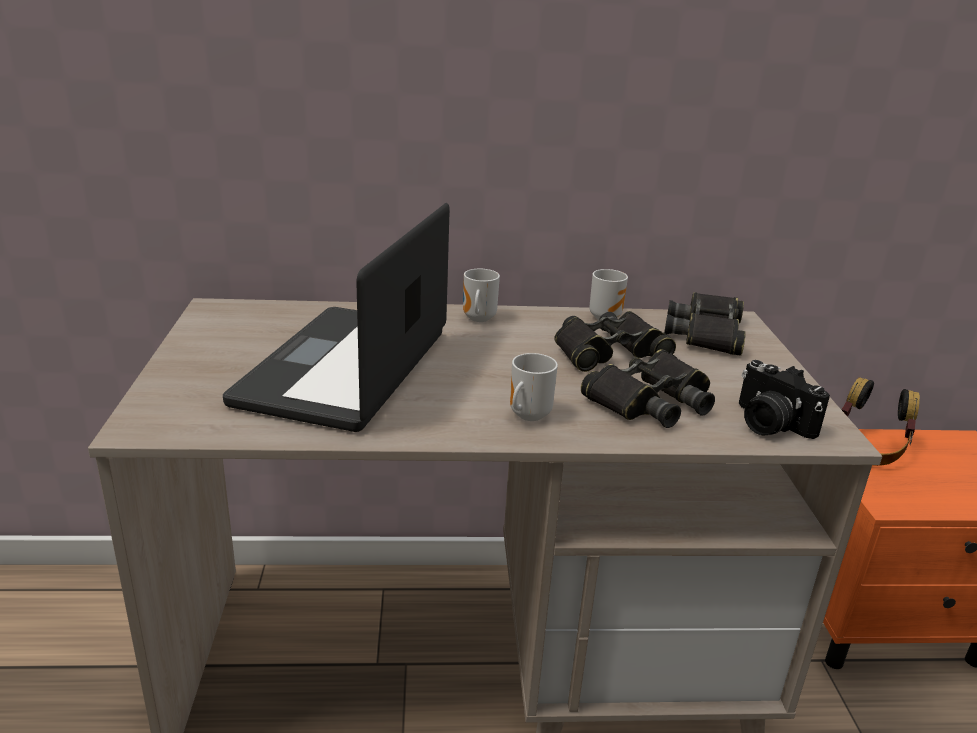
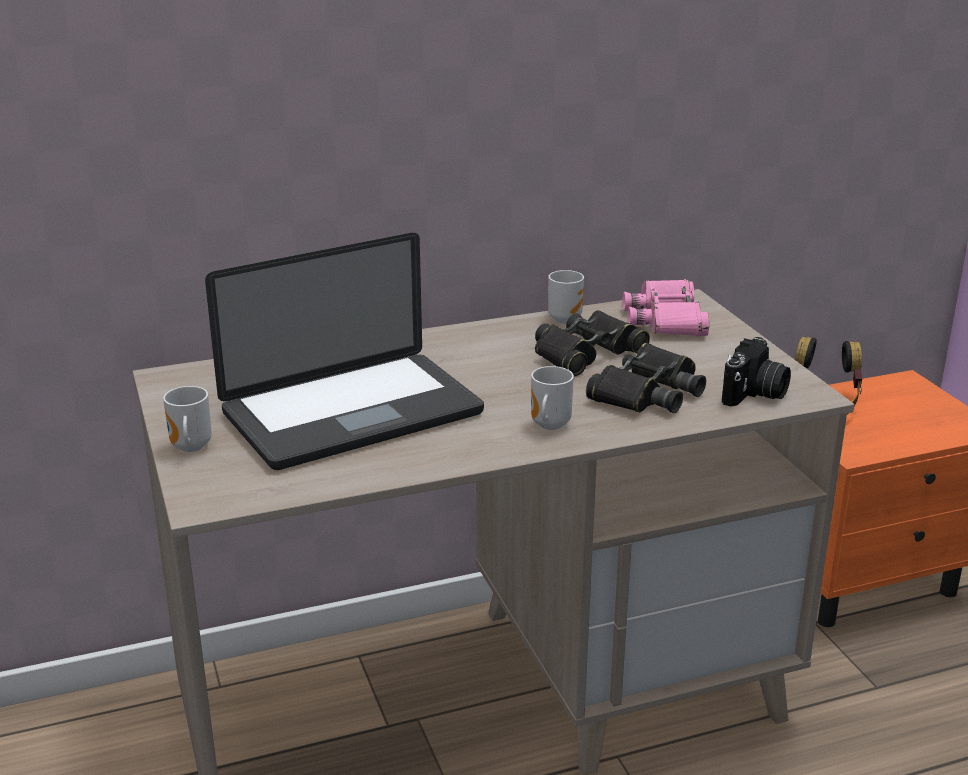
camera: 15 degrees left, 0 degrees up
laptop [223,203,450,432] -> laptop turned 120 degrees counterclockwise [205,233,484,470]
mug [463,269,500,322] -> mug moved to [163,386,212,452]
black binoculars [664,292,746,356] -> pink binoculars [623,279,709,336]
camera [739,360,830,439] -> camera turned 90 degrees counterclockwise [722,337,791,407]

